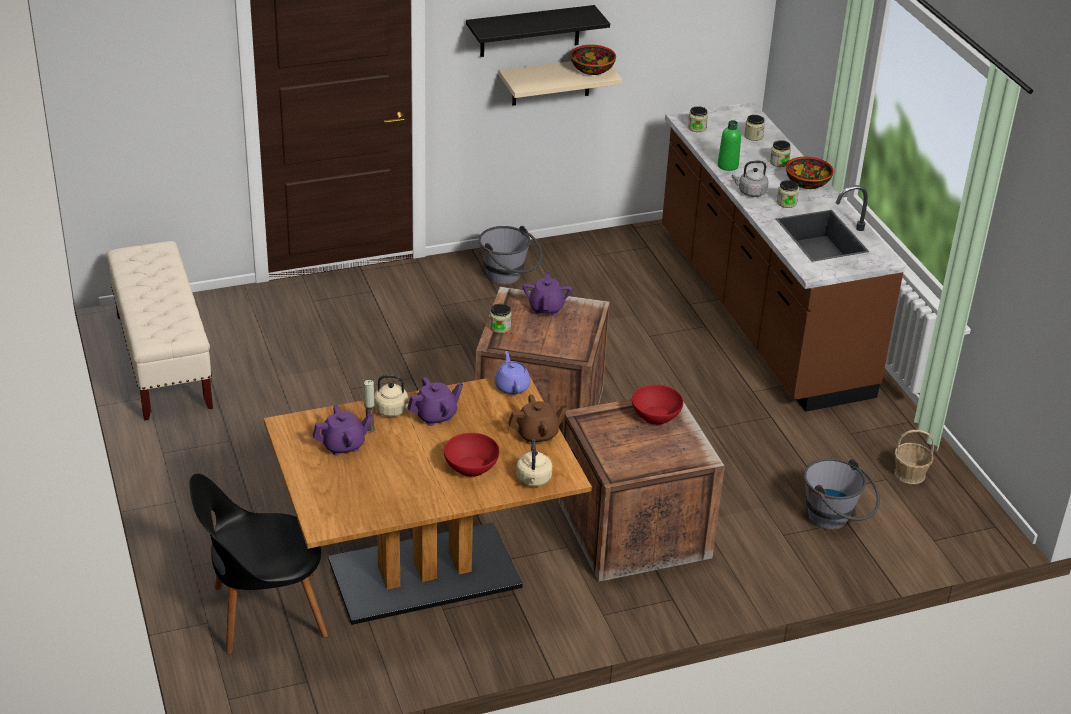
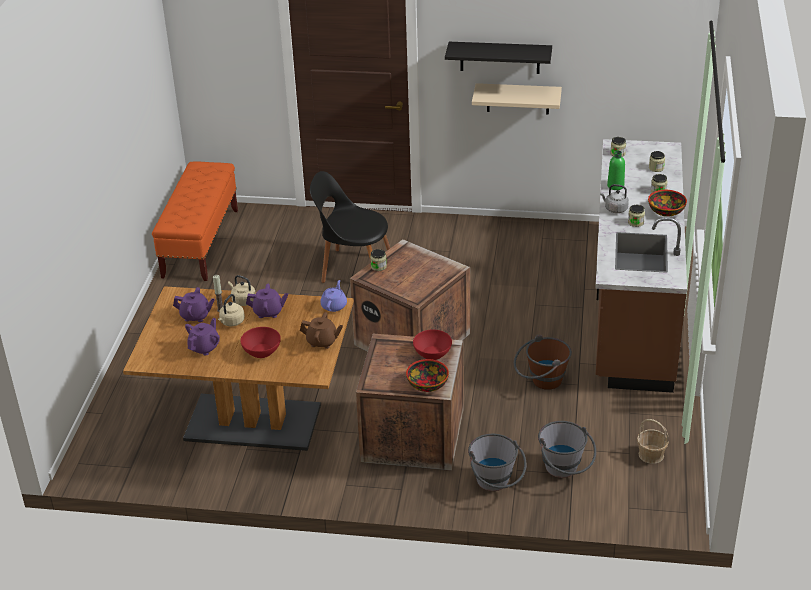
camera: 30 degrees right, 0 degrees up
beige bench [107,241,213,420] -> orange bench [152,161,238,281]
black chair [189,474,328,655] -> black chair moved to [310,171,390,283]
grey bucket [478,226,542,285] -> grey bucket moved to [468,434,527,491]
beige kettle [516,439,552,486] -> beige kettle moved to [218,294,245,326]
purple teapot [523,271,572,315] -> purple teapot moved to [185,318,220,356]
bowl [570,45,616,75] -> bowl moved to [406,359,449,392]
none -> brown bucket [514,335,572,390]

